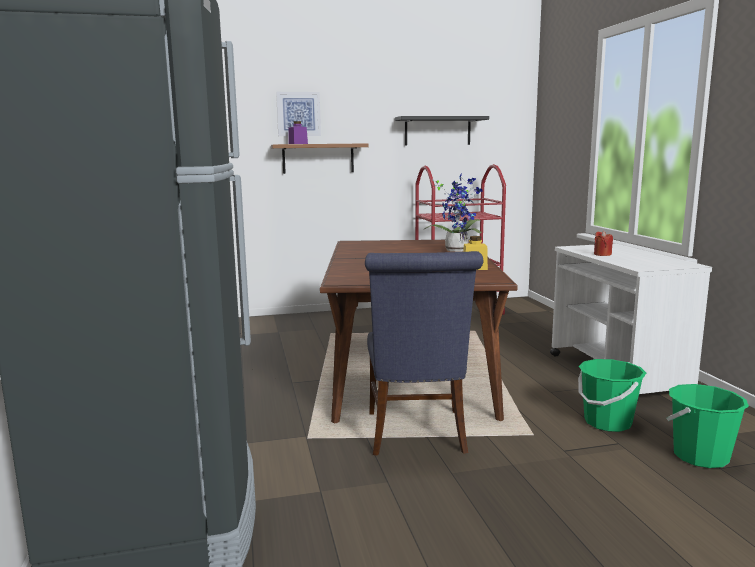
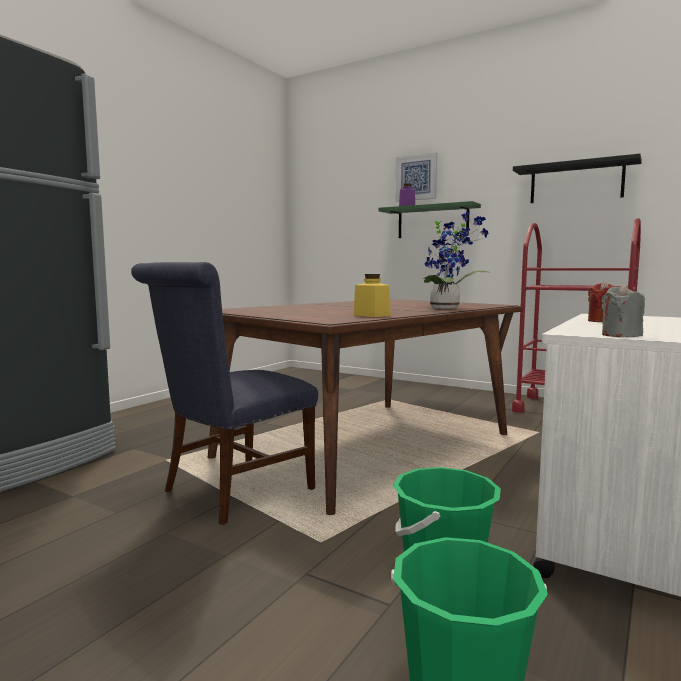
camera: 45 degrees right, 5 degrees down
brown shelf [271,143,369,174] -> green shelf [379,201,481,238]
none -> grey candle [602,283,645,337]

